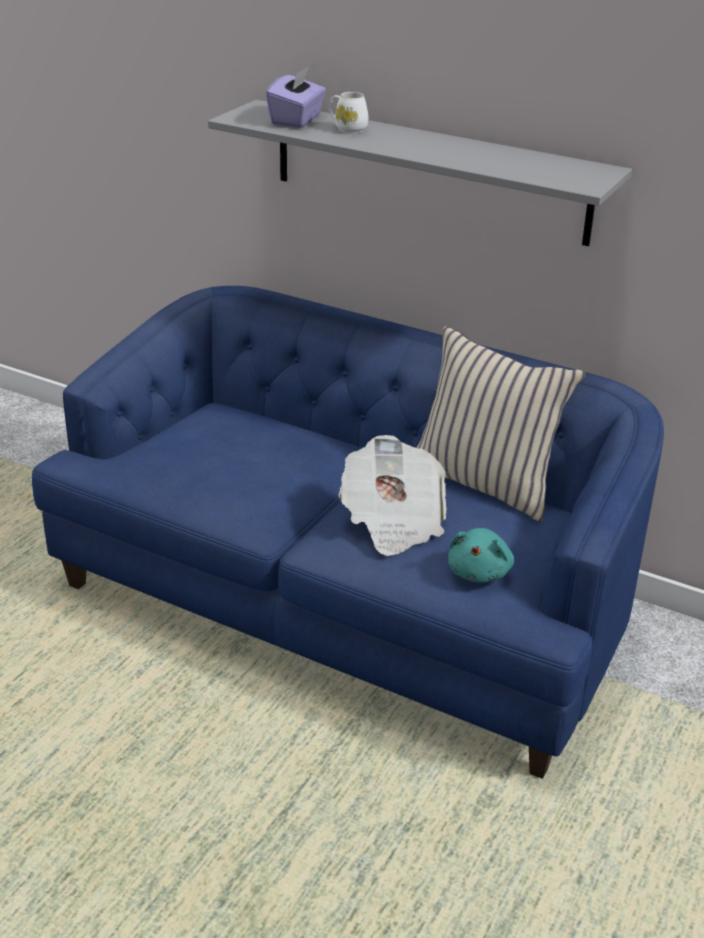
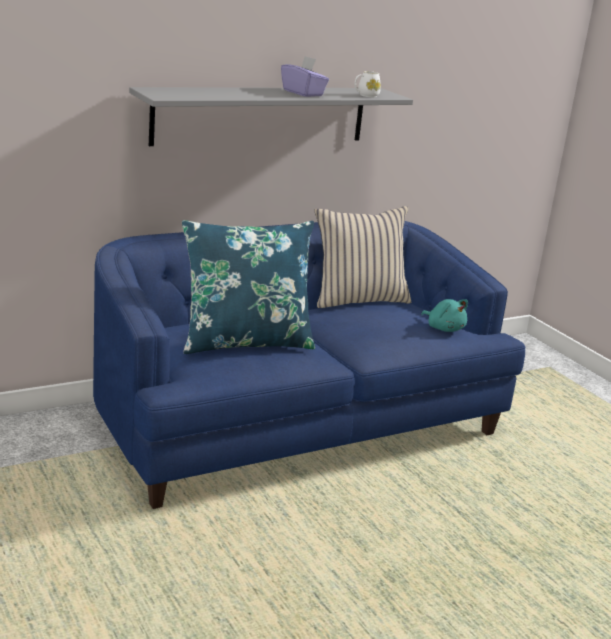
camera: 60 degrees left, 10 degrees down
purple tissue box [266,67,326,128] -> purple tissue box moved to [281,56,329,97]
white mug [329,92,368,133] -> white mug moved to [354,71,381,97]
newspaper [338,435,447,556] -> none
none -> blue pillow [182,220,315,354]

